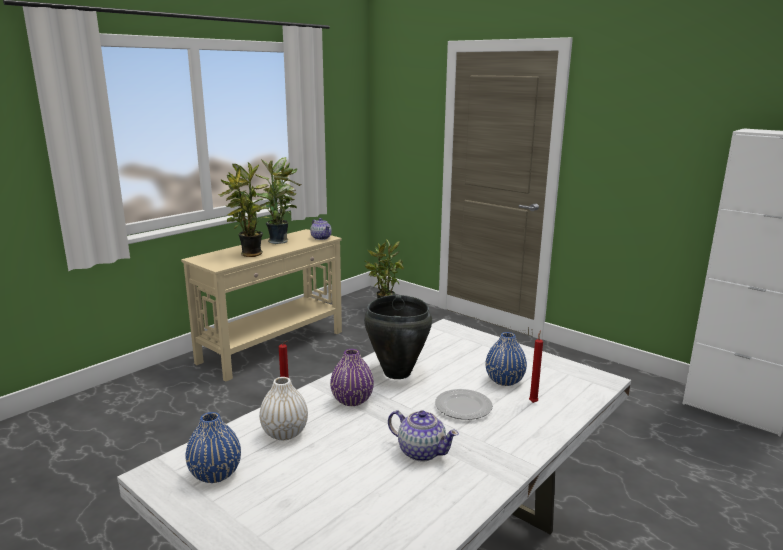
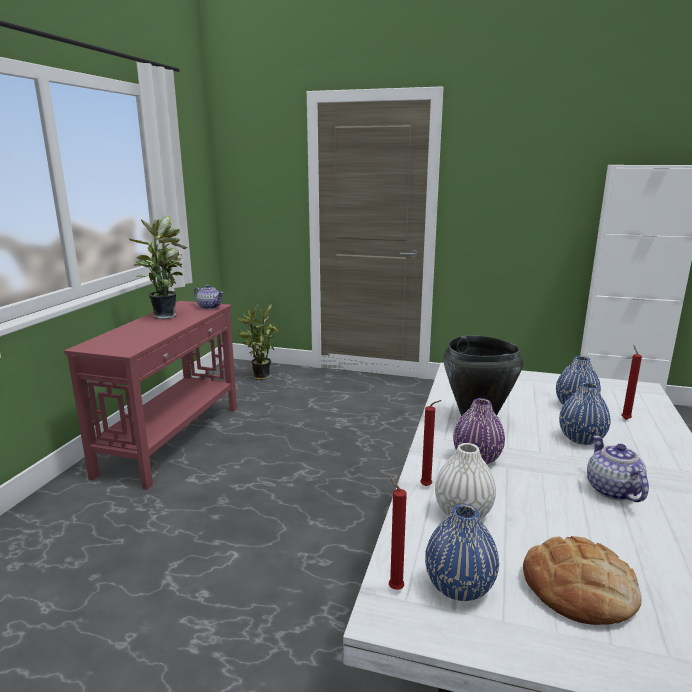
camera: 25 degrees left, 0 degrees up
beige console table [181,229,342,381] -> red console table [64,301,237,490]
potted plant [218,162,270,257] -> none
teapot [388,410,459,462] -> teapot turned 105 degrees counterclockwise [587,435,649,502]
plate [435,389,493,420] -> blue vase [559,382,611,445]
none -> red candle [389,475,407,590]
none -> bread [523,536,642,625]

